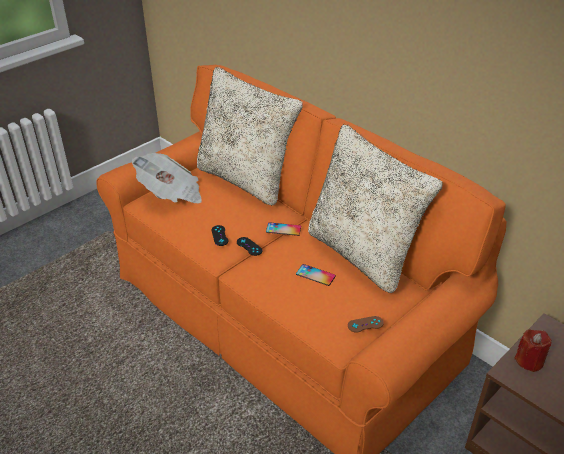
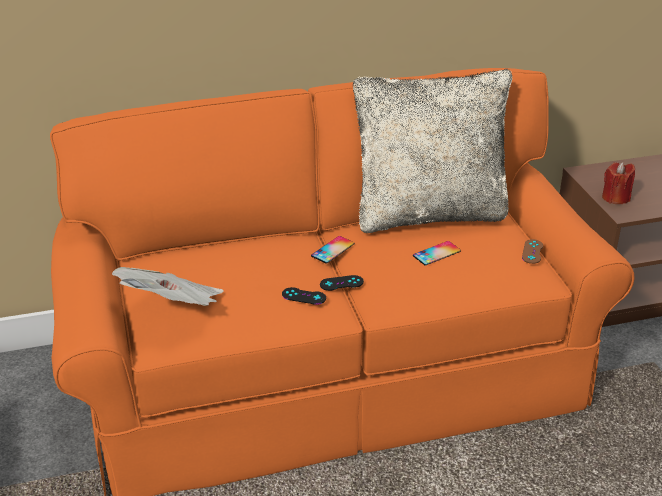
camera: 60 degrees left, 5 degrees down
beige pillow [197,67,303,205] -> none

